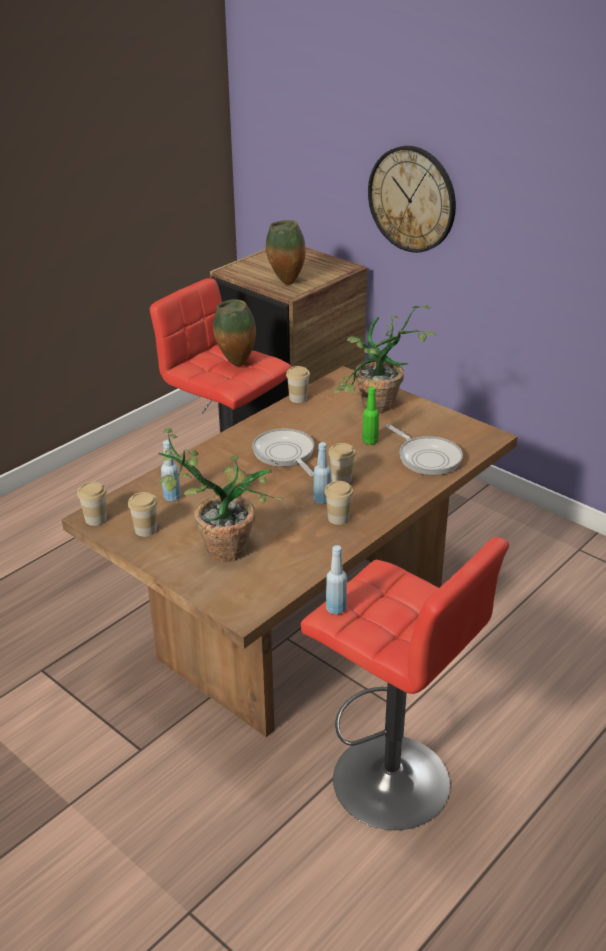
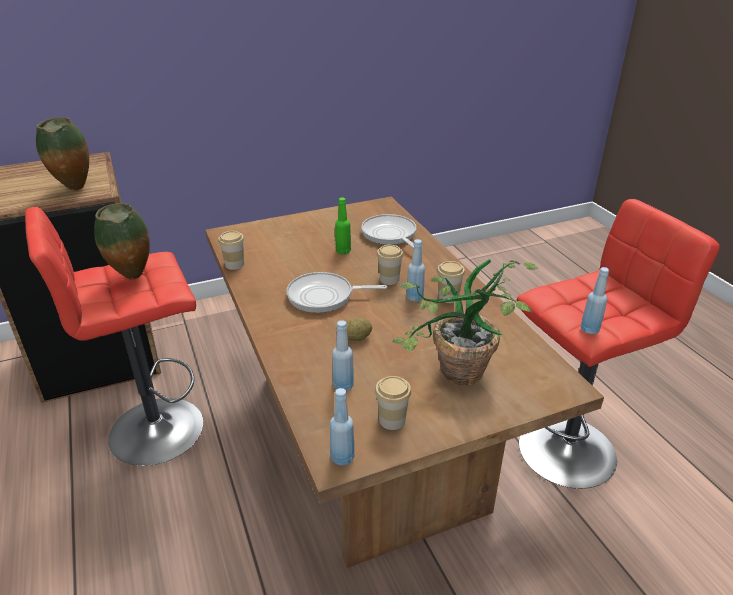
camera: 65 degrees left, 0 degrees up
cup [77,482,107,526] -> blue bottle [330,388,355,466]
potted plant [333,305,436,413] -> none
wall clock [368,146,456,253] -> none
frying pan [386,424,463,475] -> frying pan turned 105 degrees counterclockwise [361,214,416,249]

